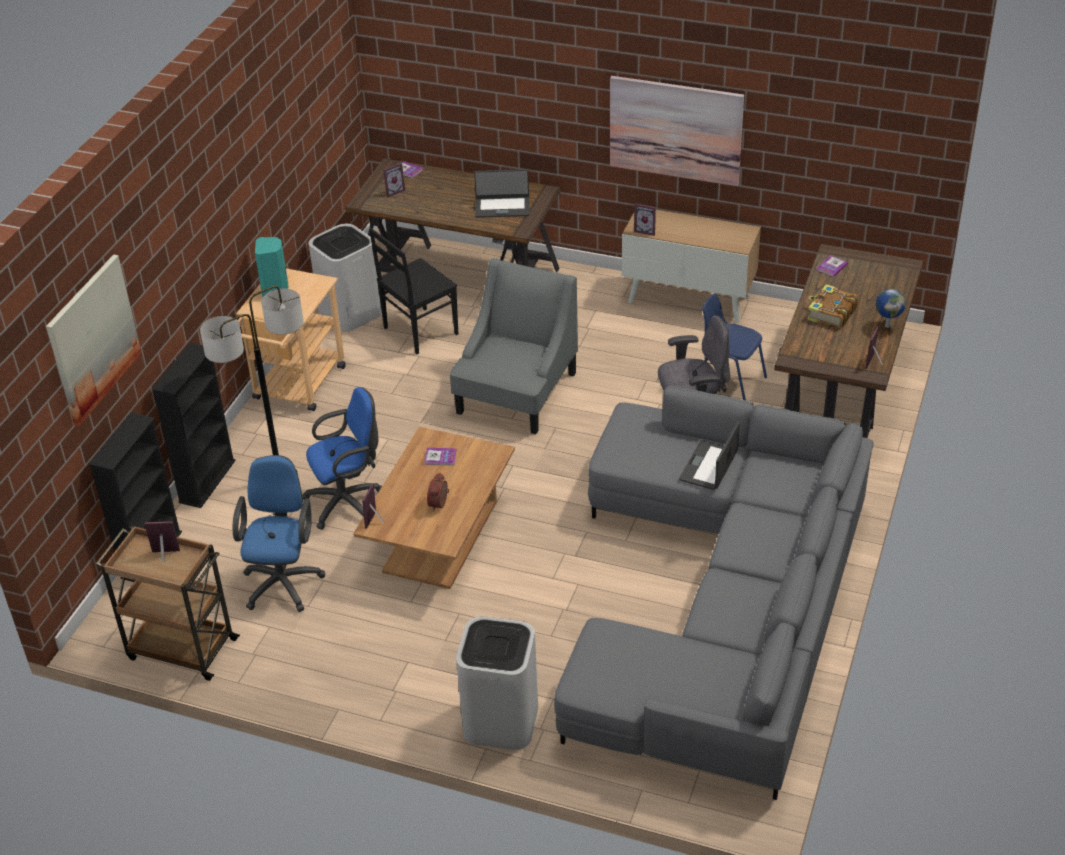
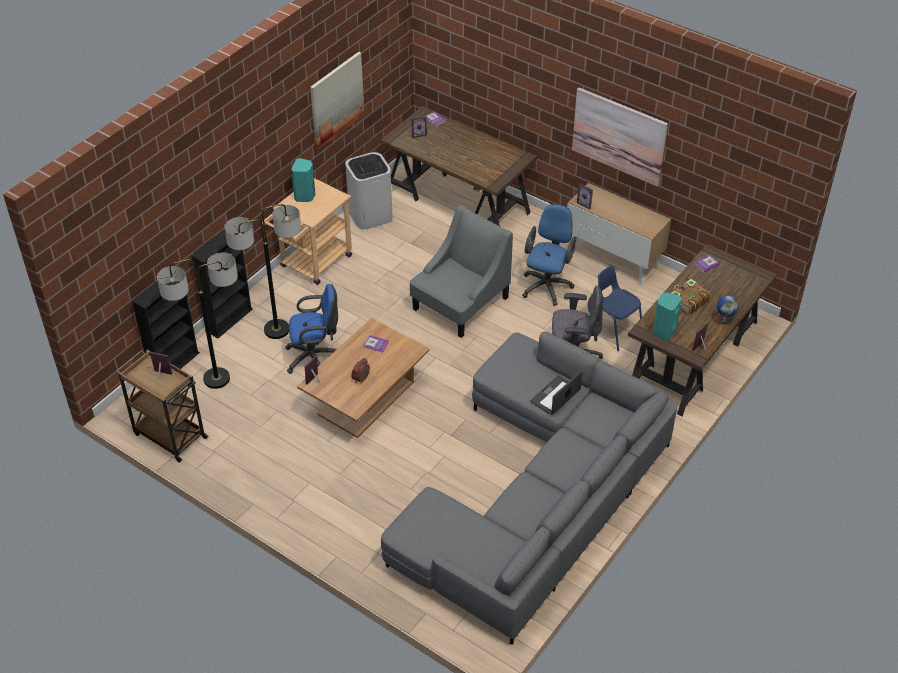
camera: 15 degrees right, 5 degrees up
picture [46,254,141,427] -> picture moved to [310,52,364,150]
blue office chair [233,455,325,612] -> blue office chair moved to [522,204,576,306]
black chair [369,228,458,354] -> none
white trash can [456,616,538,750] -> none
laptop [474,169,530,218] -> none
none -> floor lamp [157,252,238,389]
none -> turquoise speaker [653,292,682,341]

